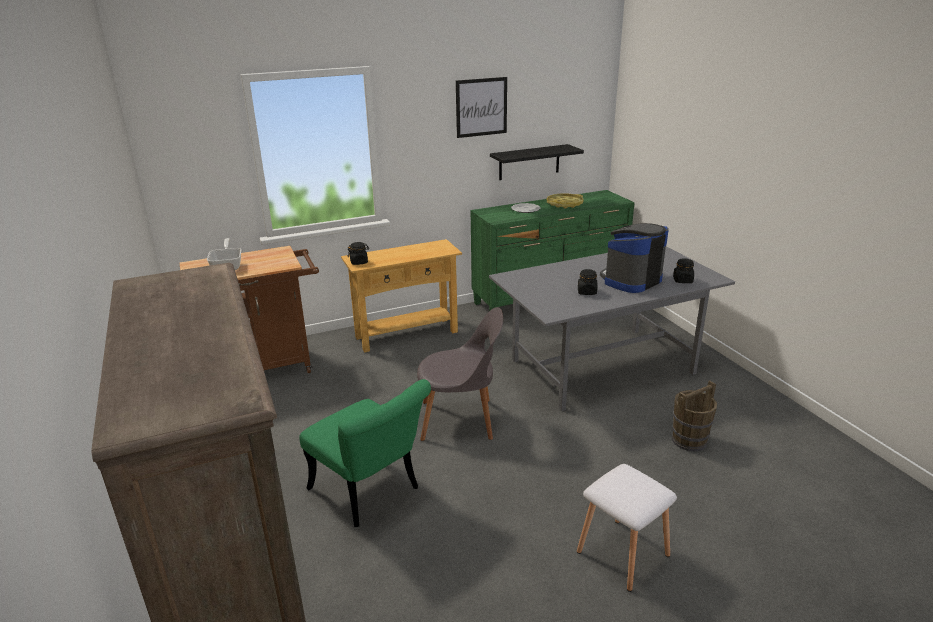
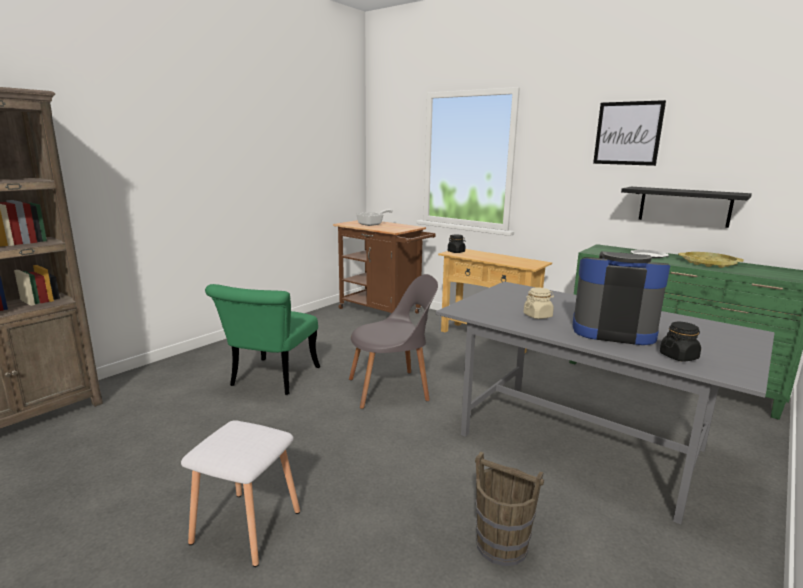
camera: 60 degrees right, 10 degrees down
grey chair [417,307,503,441] -> grey chair turned 75 degrees counterclockwise [349,274,438,409]
black jar [578,269,598,295] -> beige jar [523,287,554,319]

